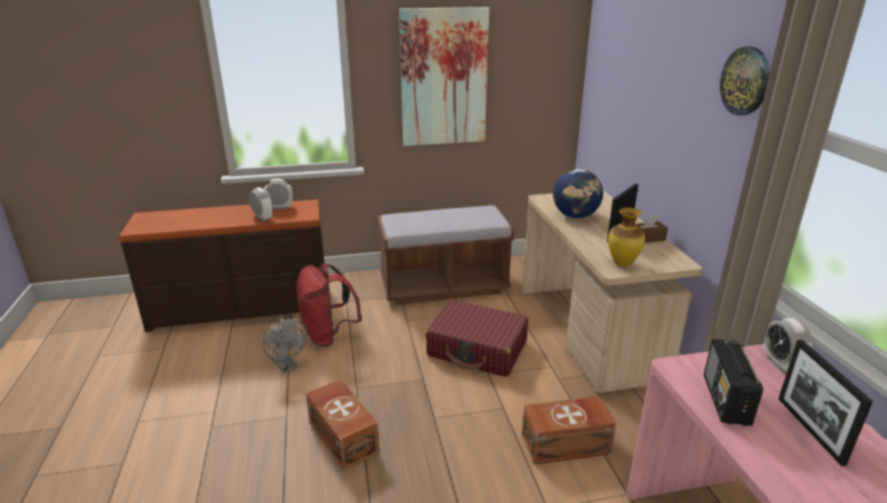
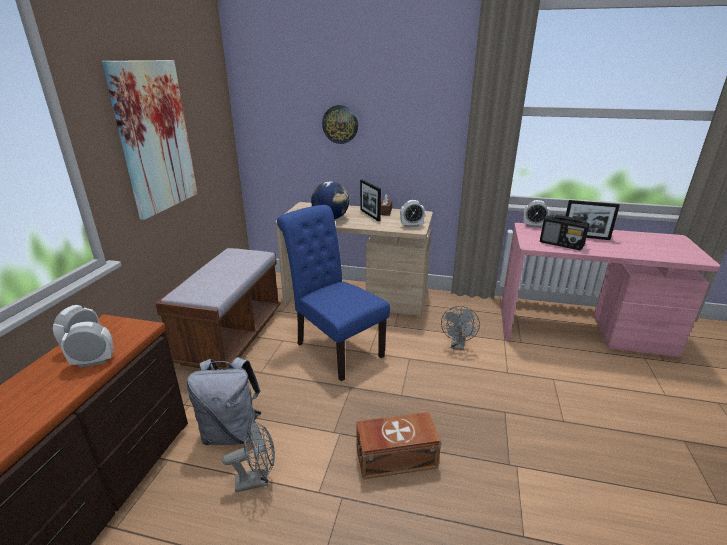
camera: 65 degrees left, 0 degrees up
red backpack [296,264,362,347] -> grey backpack [187,357,261,445]
red suitcase [426,299,528,377] -> blue chair [277,205,390,381]
brown storage box [522,396,616,465] -> grey fan [441,306,480,350]
vase [608,207,645,267] -> alarm clock [400,200,425,227]
wall clock [720,46,770,115] -> wall clock moved to [322,105,358,144]

